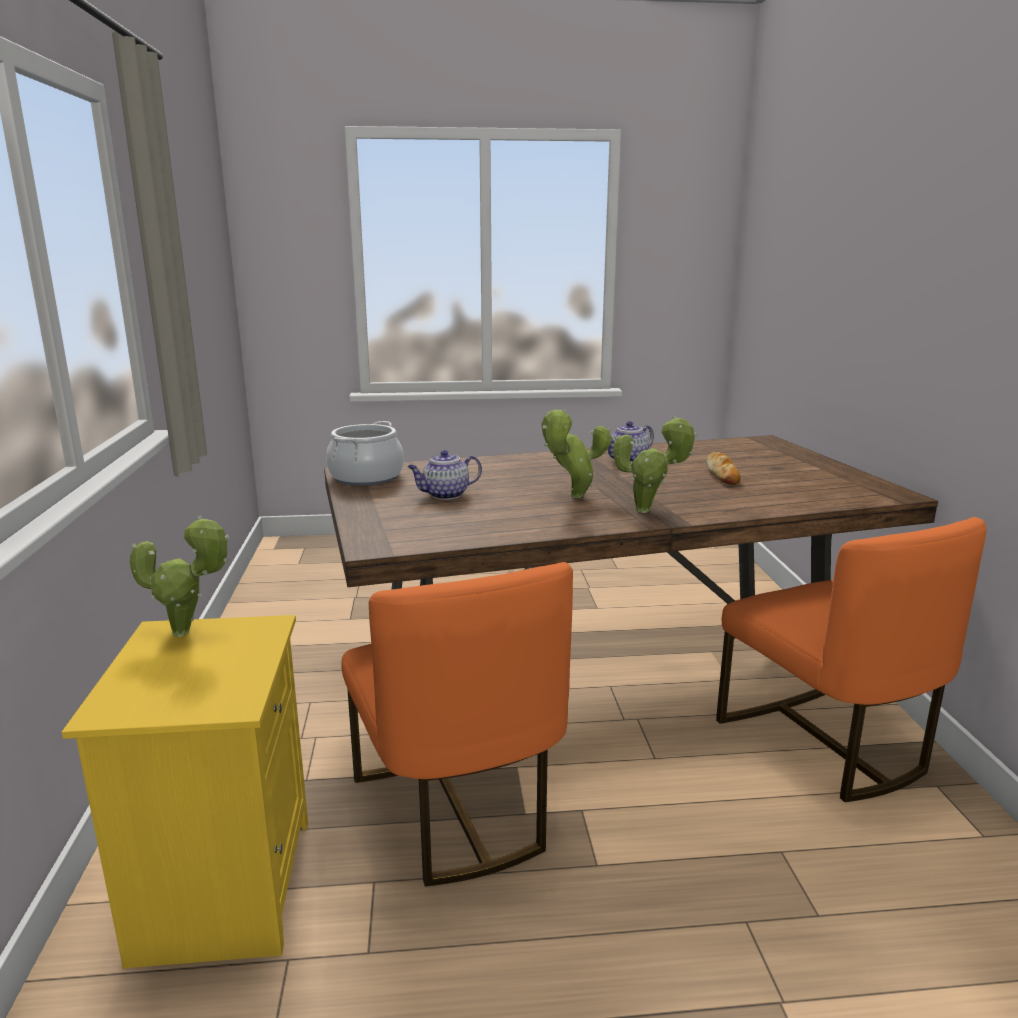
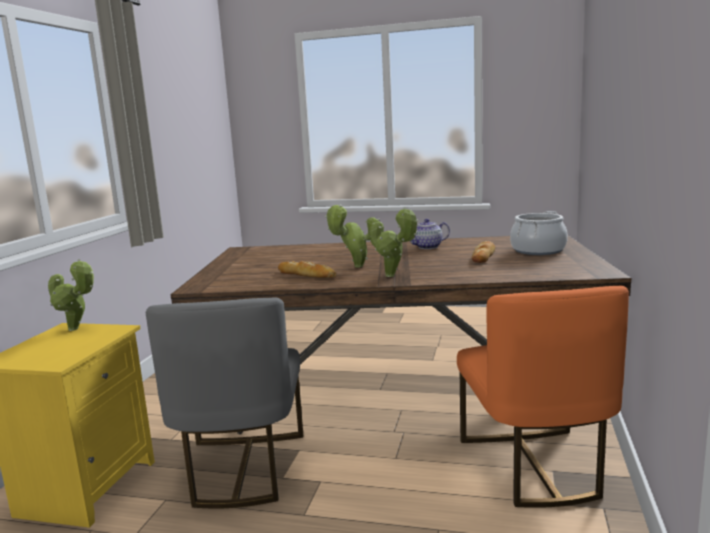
camera: 20 degrees right, 5 degrees down
cooking pot [326,421,404,486] -> cooking pot moved to [510,211,568,255]
orange chair [341,562,573,886] -> grey chair [146,298,303,509]
teapot [408,450,482,500] -> none
none -> bread [278,261,336,278]

